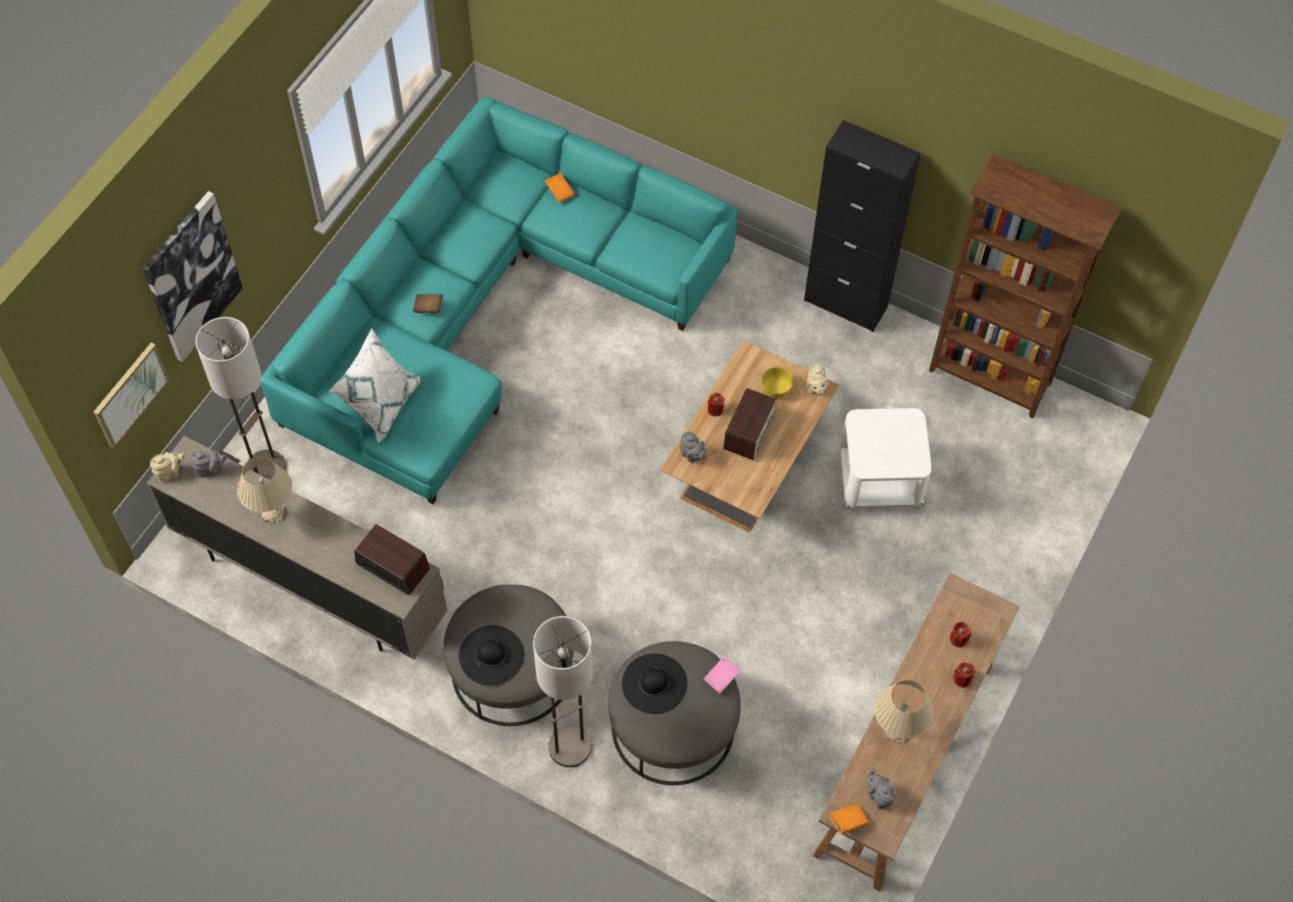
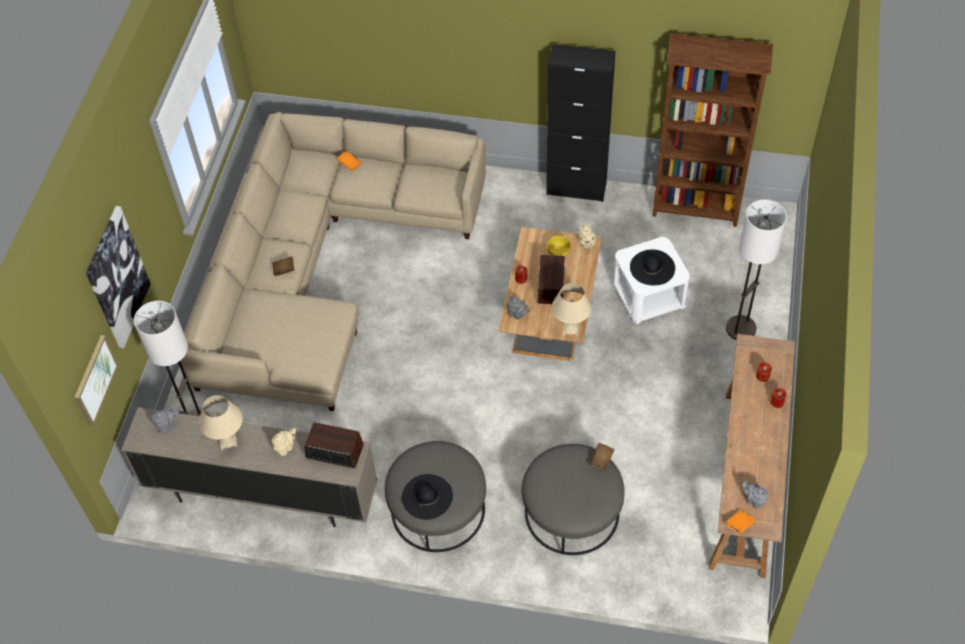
camera: 15 degrees left, 5 degrees down
beige teapot [150,452,185,482] -> beige teapot moved to [272,428,296,456]
turquoise sofa [260,97,738,504] -> beige sofa [180,112,486,411]
white pillow [329,328,420,443] -> none
floor lamp [533,616,593,767] -> floor lamp moved to [726,200,787,340]
black hat [622,654,687,714] -> black hat moved to [630,249,675,285]
pink book [704,656,740,693] -> brown book [590,443,615,471]
beige table lamp [874,680,933,745] -> beige table lamp moved to [552,283,591,336]

